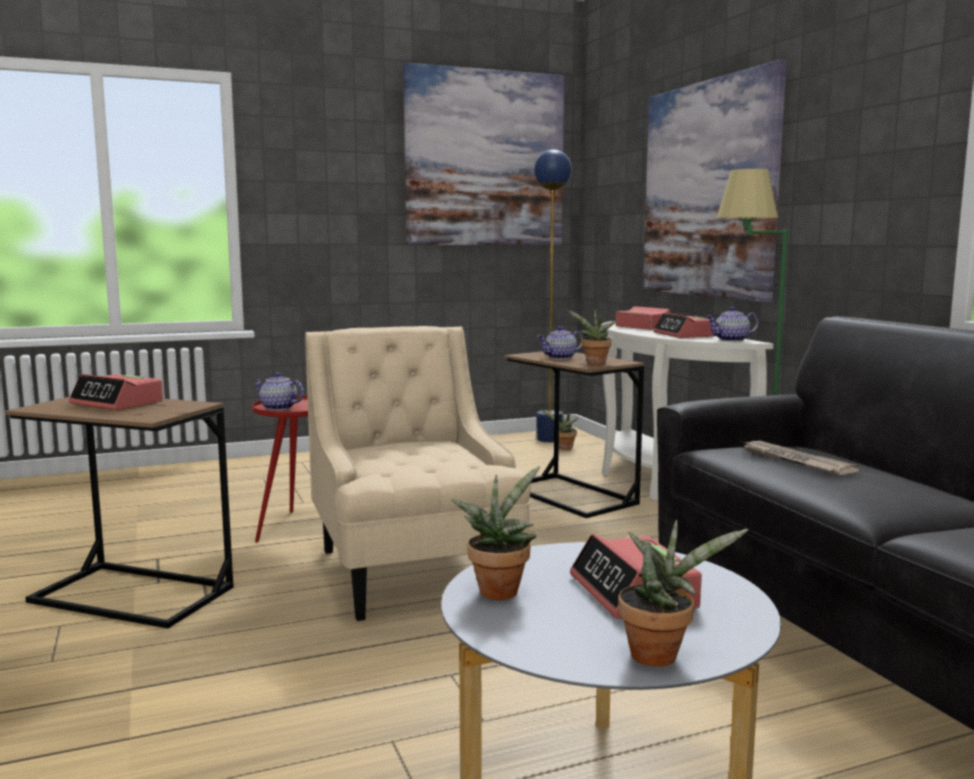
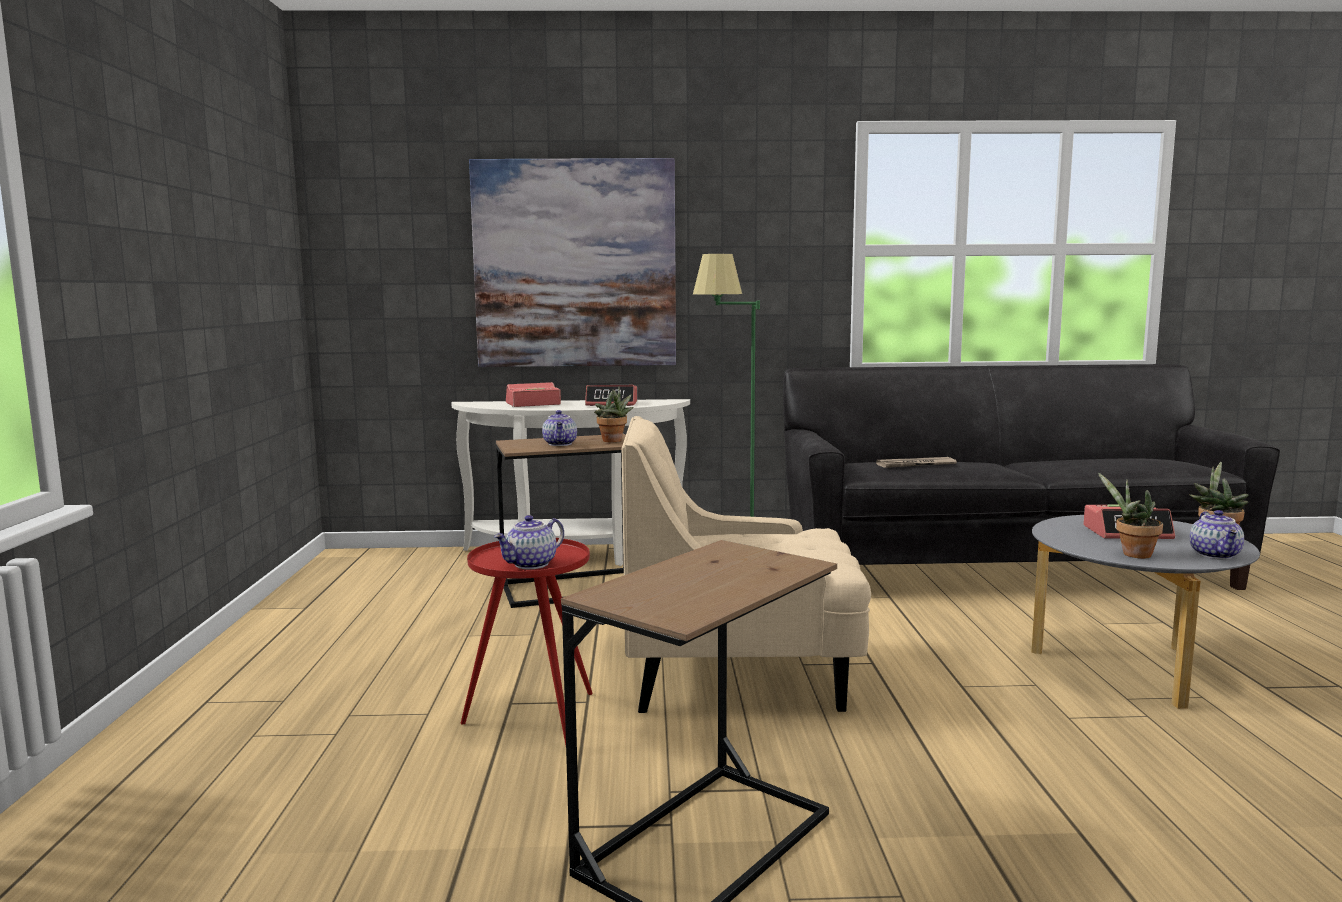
camera: 70 degrees left, 0 degrees up
alarm clock [69,374,163,410] -> none
picture [403,63,564,245] -> none
blue floor lamp [534,149,572,442] -> none
potted plant [541,409,578,450] -> none
teapot [706,307,759,342] -> teapot moved to [1190,510,1244,559]

